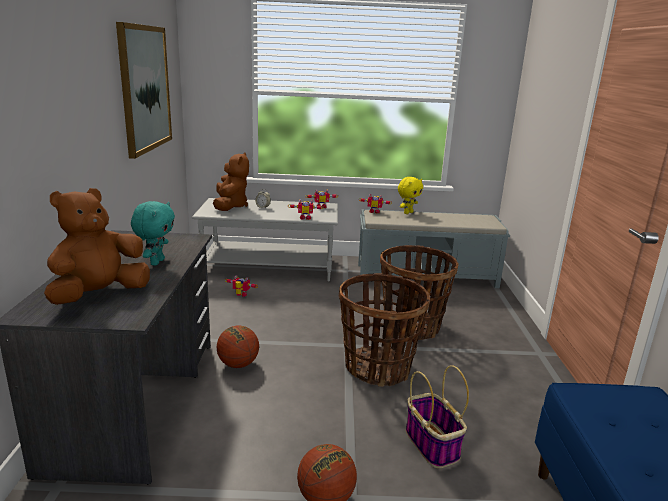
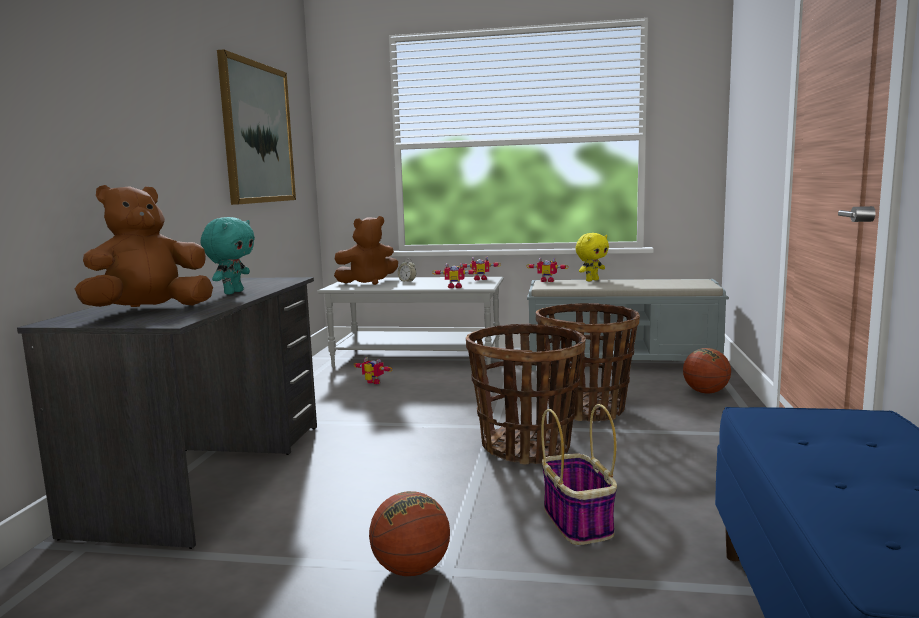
camera: 10 degrees right, 10 degrees down
brown plush toy [213,152,249,211] -> brown plush toy turned 60 degrees clockwise [334,216,398,285]
basketball [217,325,259,368] -> basketball moved to [683,348,731,394]

